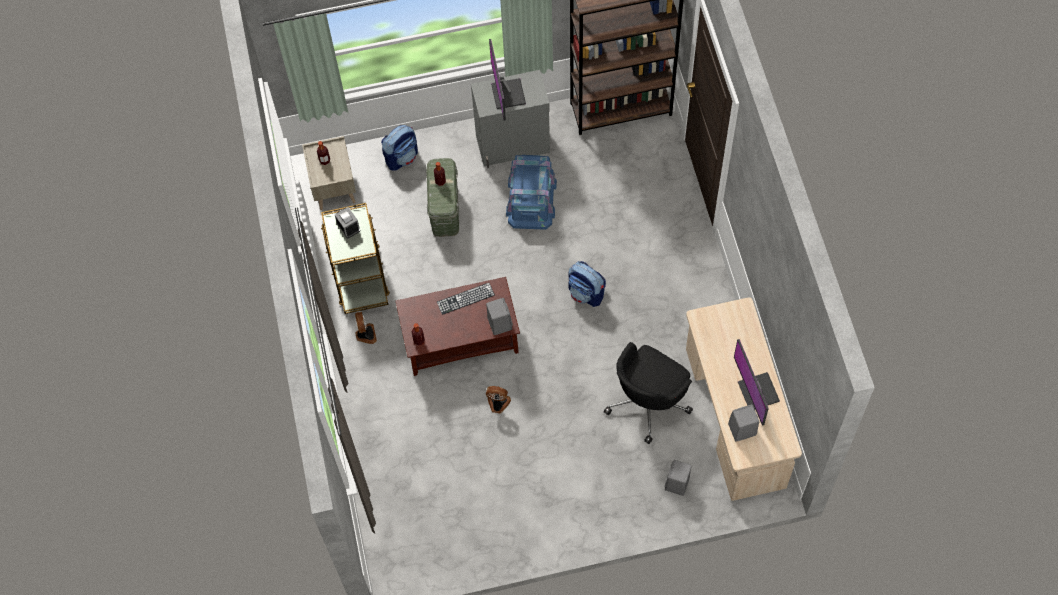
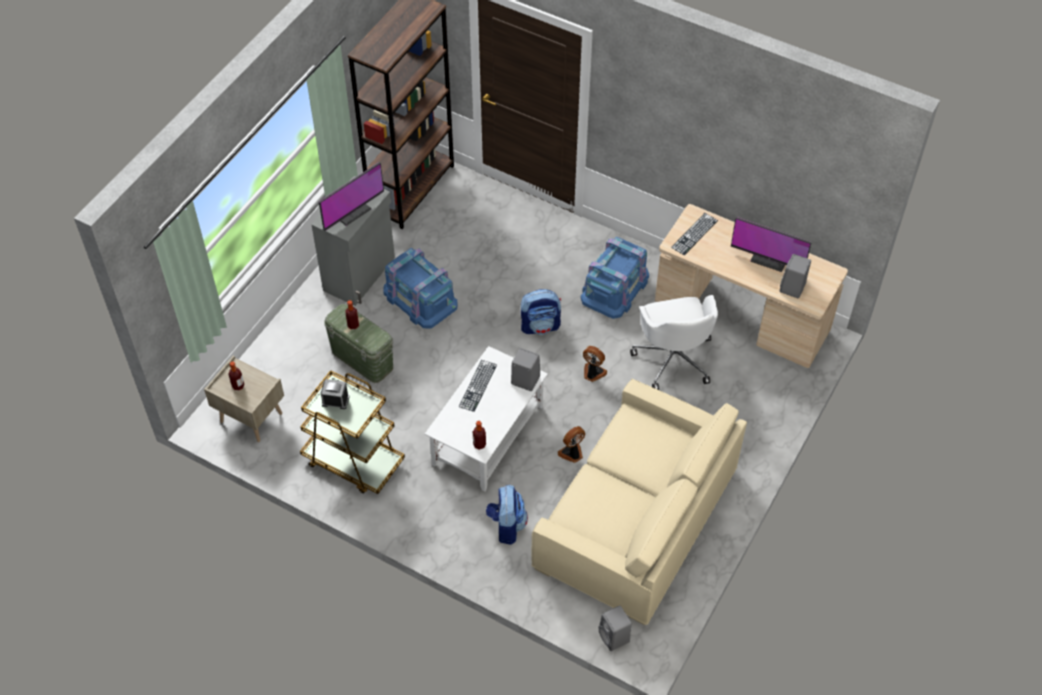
camera: 50 degrees left, 10 degrees down
fan [355,312,377,344] -> fan moved to [583,346,607,382]
backpack [381,125,418,171] -> backpack moved to [486,485,528,545]
brown coffee table [395,277,520,376] -> white coffee table [425,346,548,492]
monitor [489,39,526,121] -> monitor turned 75 degrees counterclockwise [319,162,384,231]
black office chair [604,342,693,444] -> white office chair [630,295,718,390]
grey speaker [665,460,692,496] -> grey speaker moved to [598,606,632,651]
none -> beige sofa [532,379,747,625]
none -> blue storage box [581,237,649,319]
none -> keyboard [671,213,718,255]

